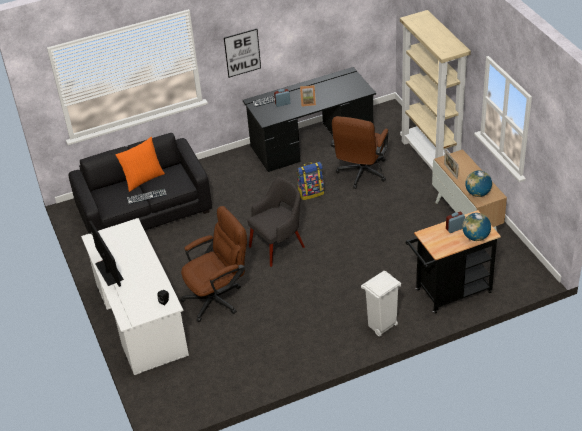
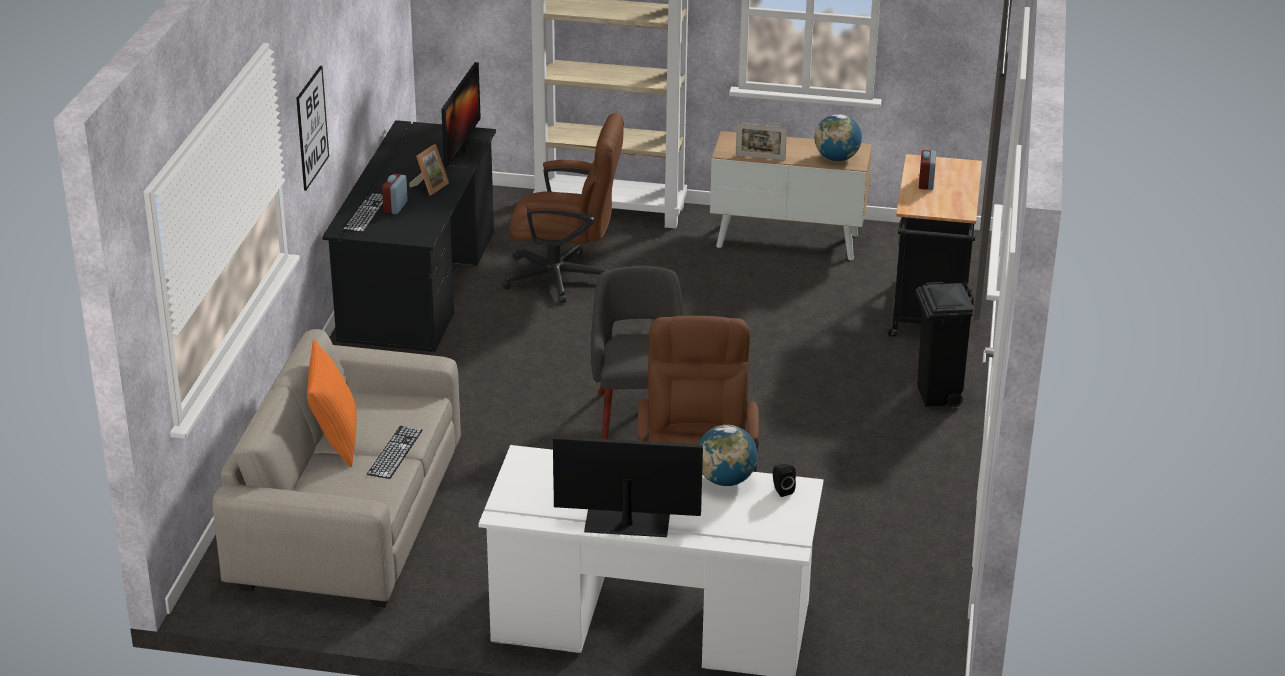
camera: 60 degrees left, 10 degrees down
black sofa [68,133,212,234] -> beige sofa [213,329,461,608]
backpack [297,162,324,200] -> none
brown office chair [331,116,389,189] -> brown office chair turned 45 degrees counterclockwise [502,113,624,303]
white trash can [361,271,401,337] -> black trash can [915,282,974,407]
globe [462,213,491,241] -> globe moved to [698,425,758,486]
none -> monitor [441,62,485,169]

